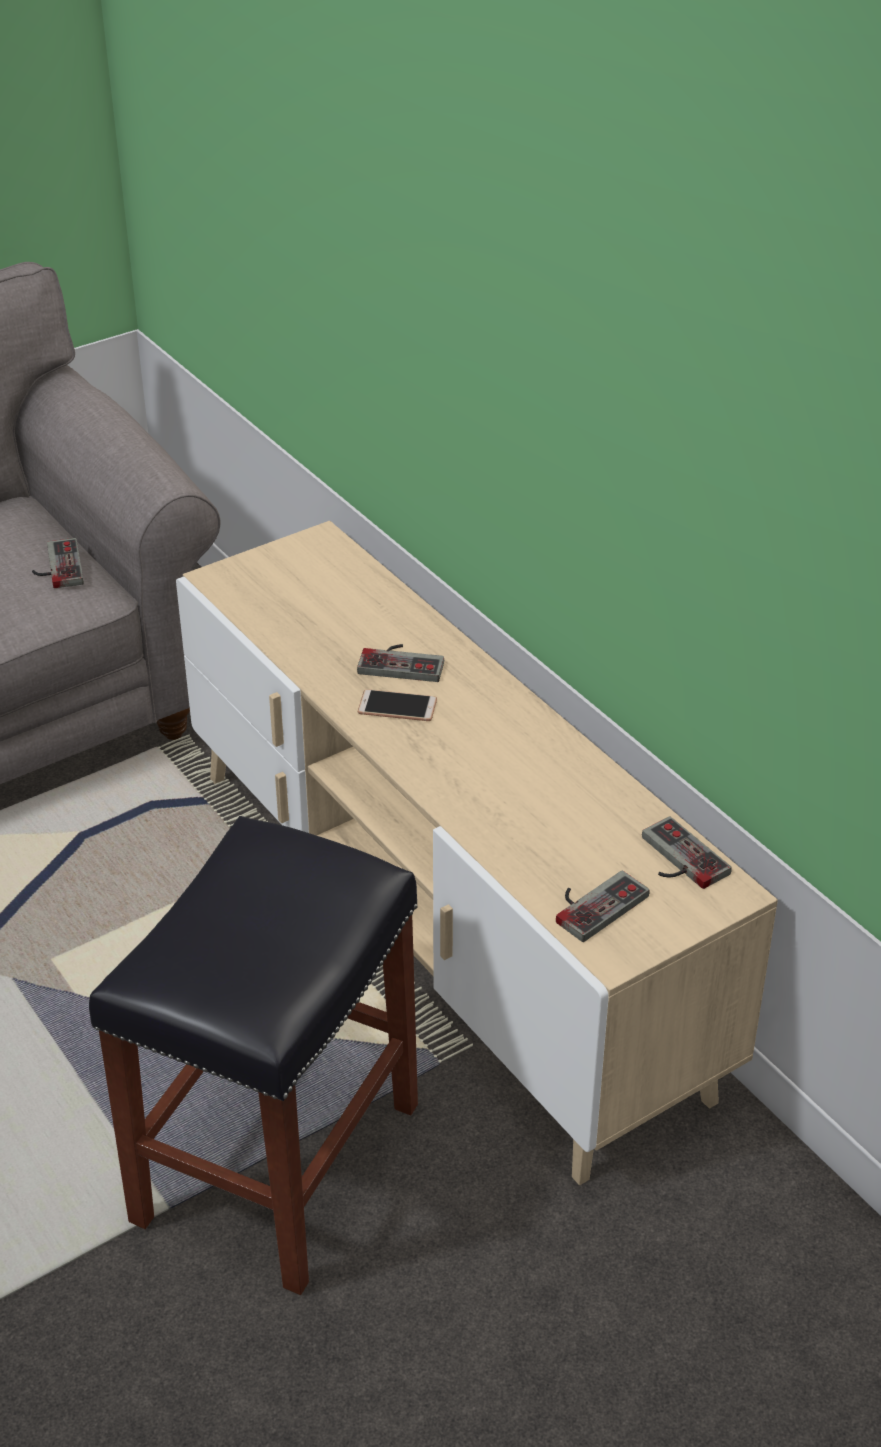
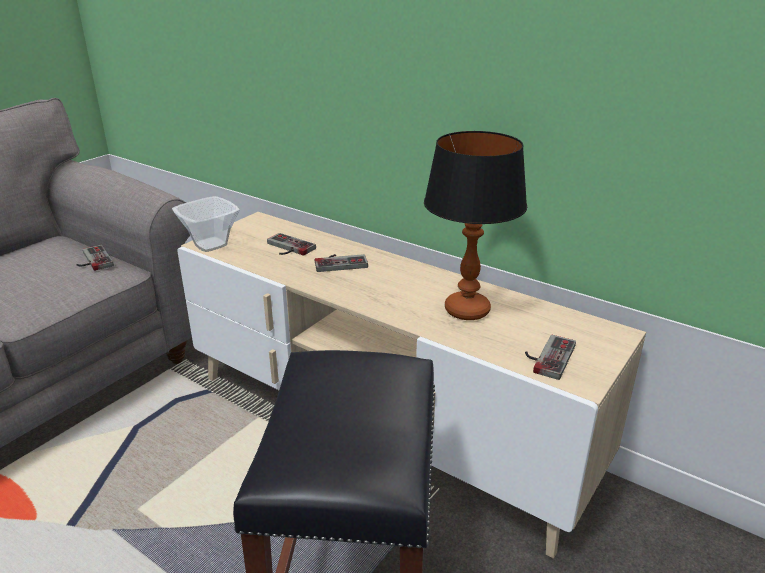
camera: 20 degrees left, 10 degrees down
phone [358,689,437,721] -> none
game controller [642,816,732,889] -> game controller moved to [267,233,316,256]
none -> bowl [172,196,240,252]
none -> table lamp [424,131,527,320]

